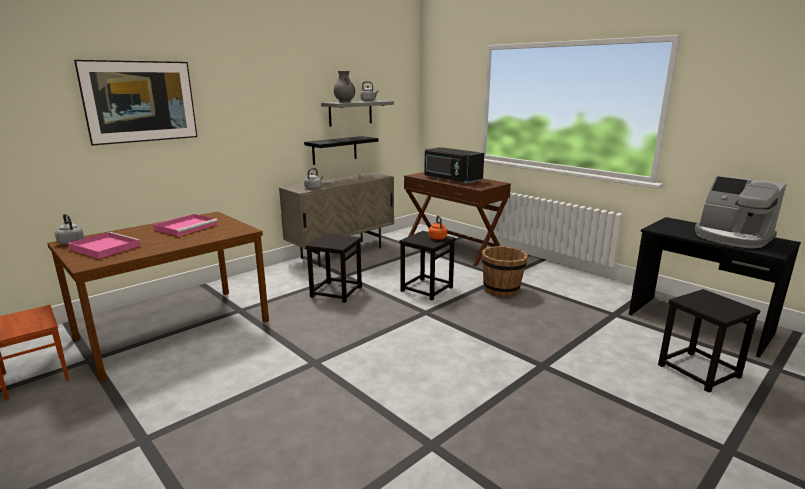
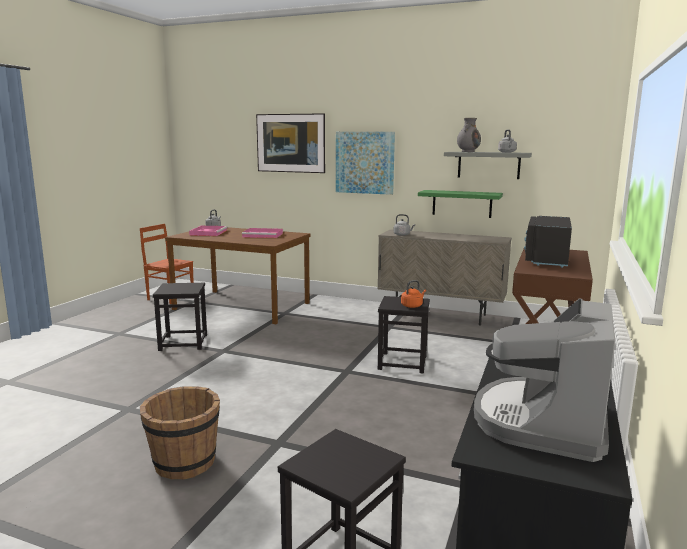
camera: 65 degrees right, 5 degrees down
black shelf [304,136,378,165] -> green shelf [418,190,503,218]
black stool [306,233,362,303] -> black stool moved to [153,283,207,351]
brown bucket [482,246,528,297] -> brown bucket moved to [140,386,220,480]
none -> picture [336,132,395,195]

